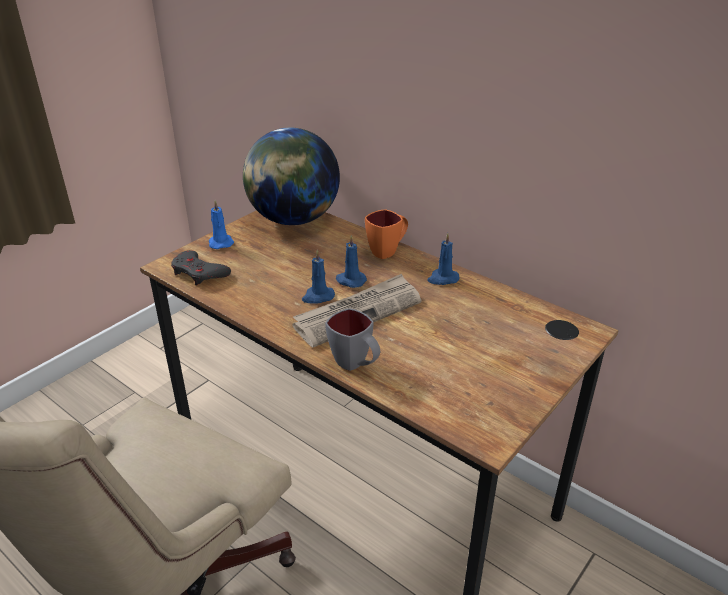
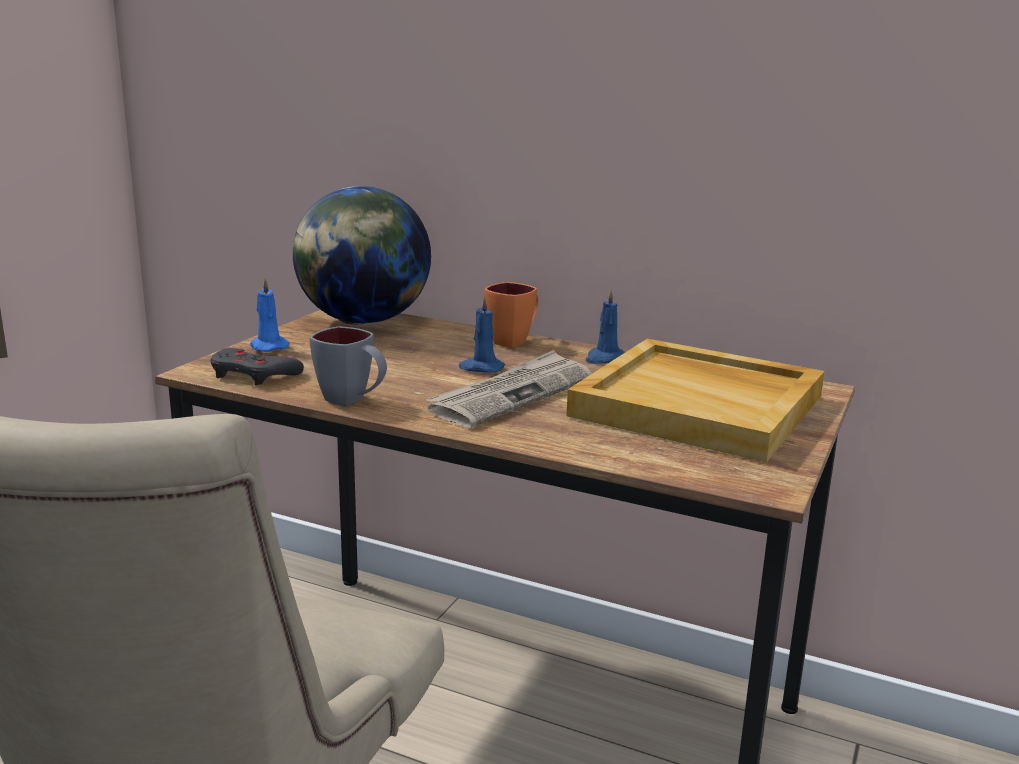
camera: 15 degrees left, 15 degrees down
blue candle [302,250,335,304] -> none
grey mug [325,308,380,371] -> grey mug moved to [310,327,387,406]
none -> beige tray [566,339,824,463]

